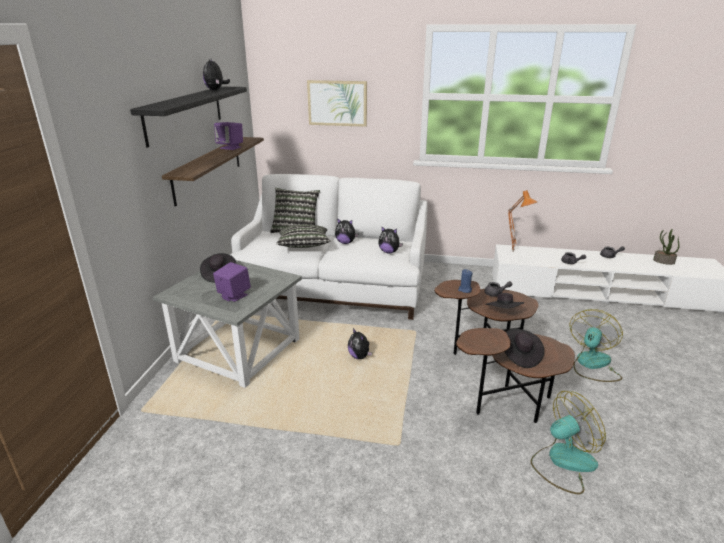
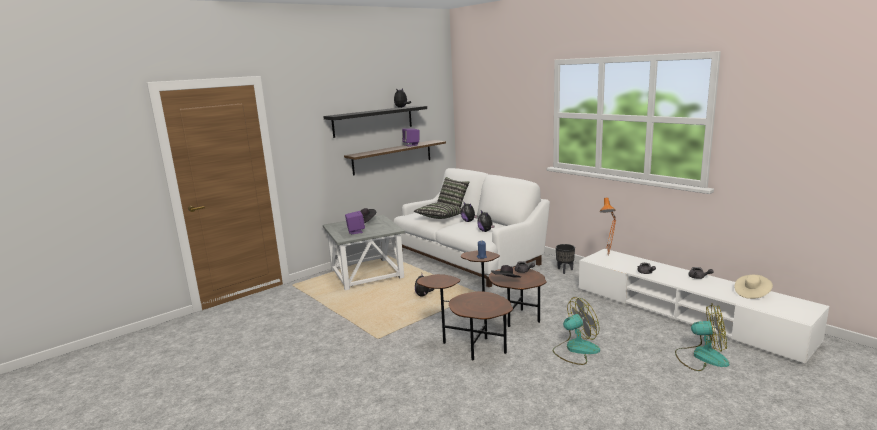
camera: 40 degrees right, 10 degrees down
picture [307,80,367,127] -> none
black hat [504,328,544,368] -> none
fan [531,391,606,494] -> fan moved to [675,304,729,371]
potted plant [653,229,680,265] -> beige hat [735,275,773,299]
none -> black planter [556,244,575,274]

